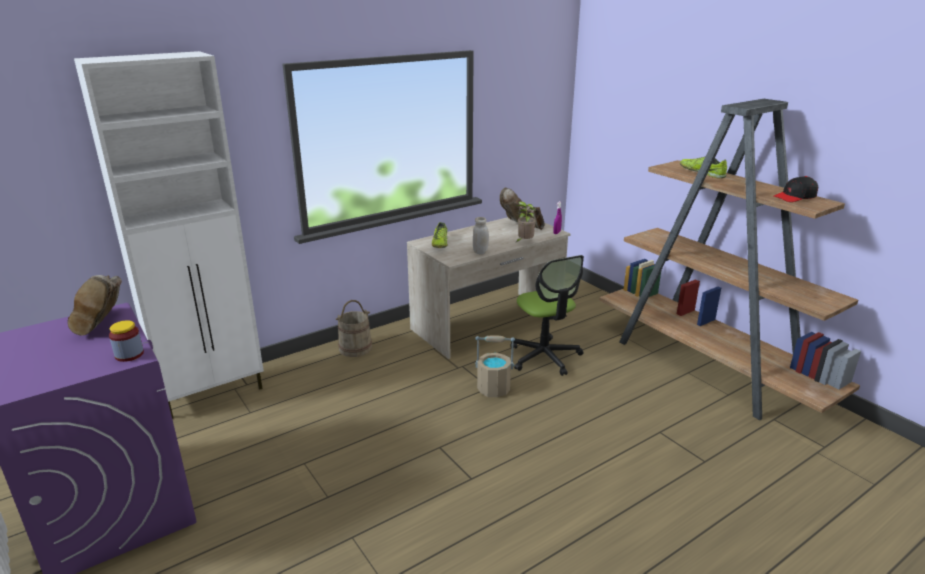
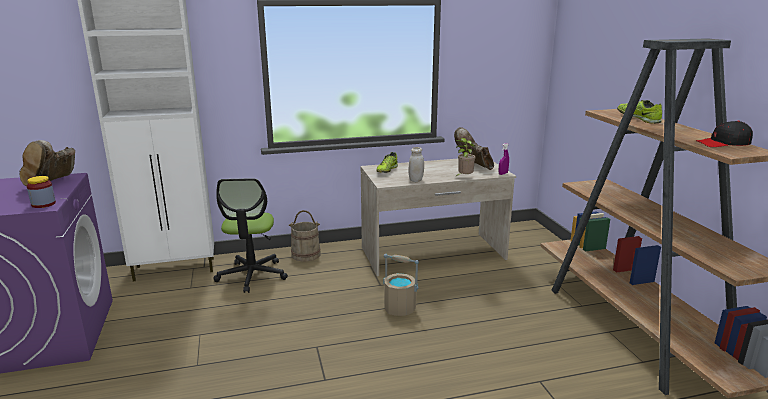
camera: 20 degrees right, 5 degrees down
office chair [510,255,584,376] -> office chair moved to [213,178,288,293]

